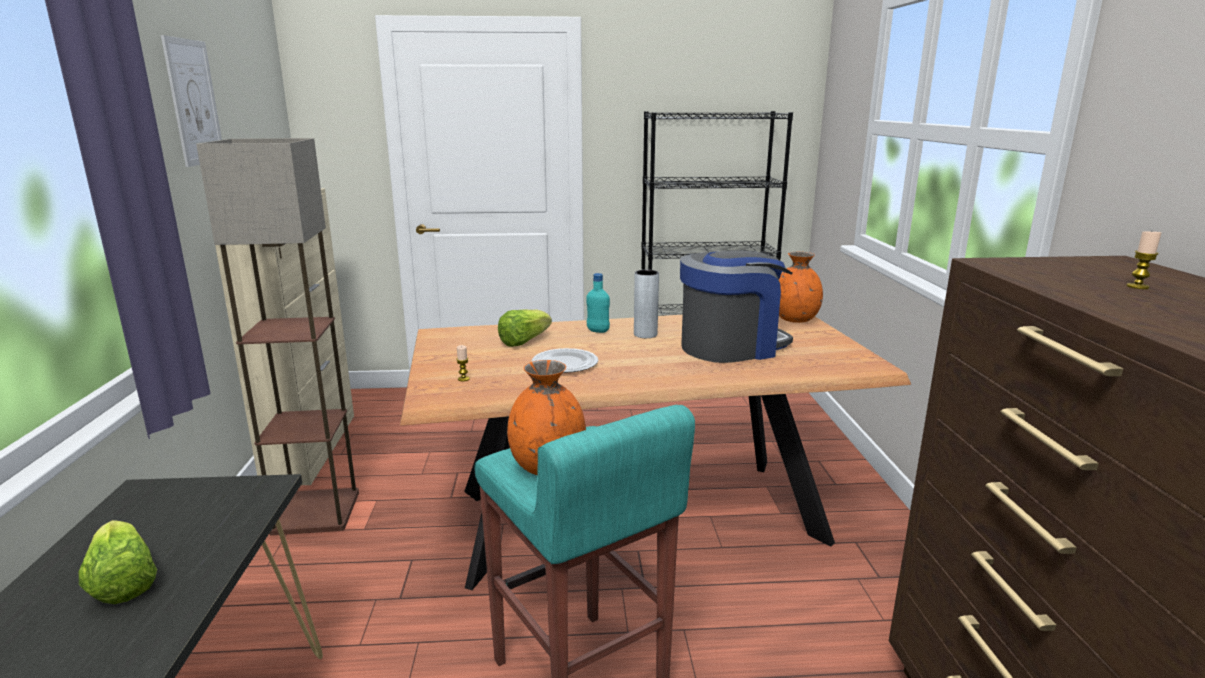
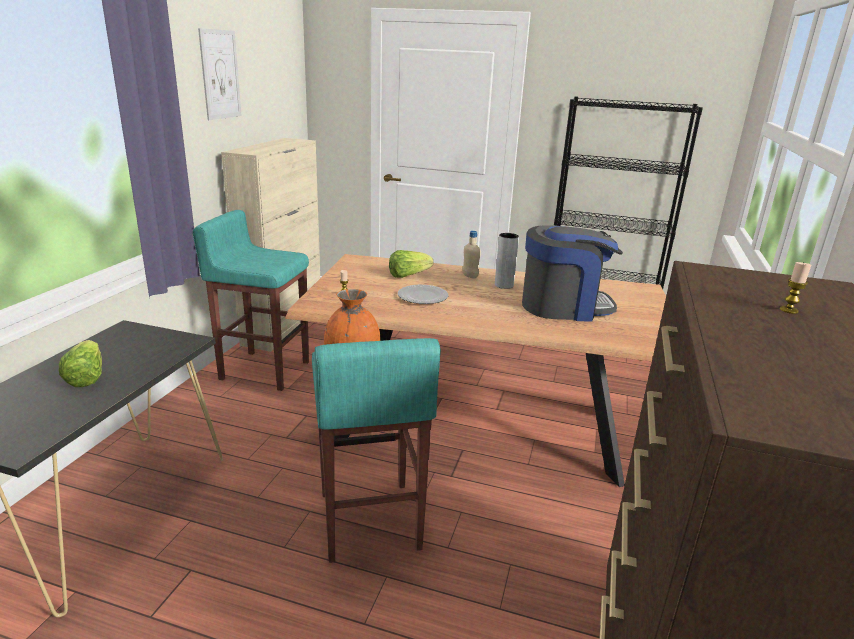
camera: 20 degrees right, 5 degrees up
floor lamp [196,138,359,535] -> turquoise stool [193,210,309,391]
turquoise bottle [586,273,610,333] -> beige bottle [462,231,481,278]
orange vase [779,252,823,323] -> none

